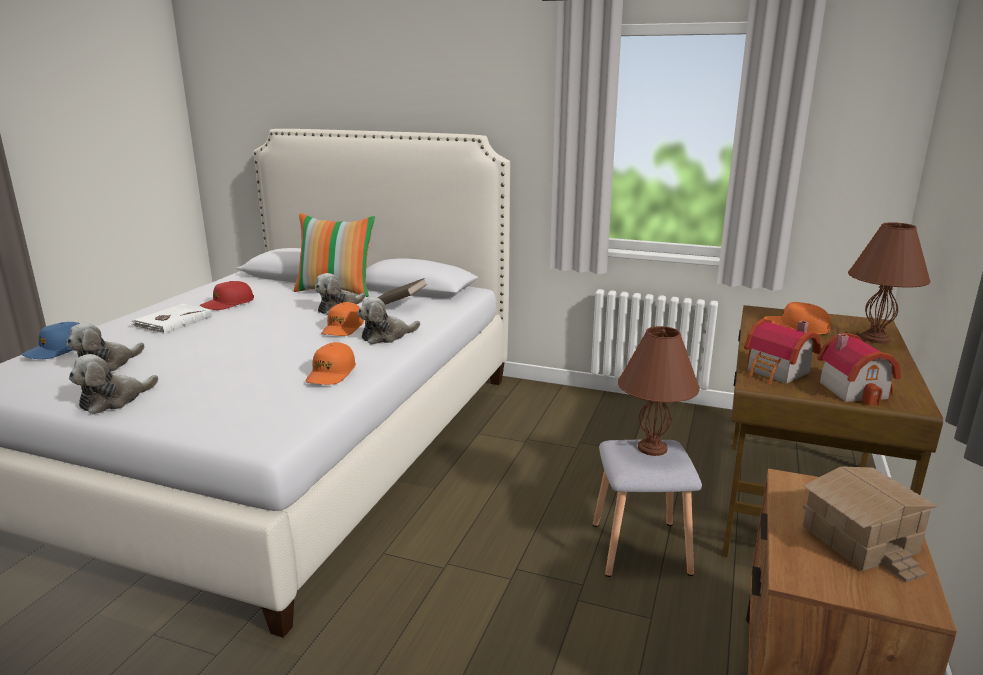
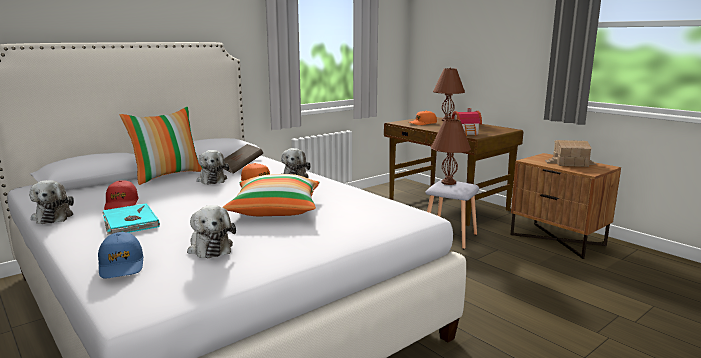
camera: 60 degrees left, 5 degrees down
plush toy [69,354,158,414] -> plush toy moved to [29,180,74,224]
white book [132,304,212,334] -> turquoise book [102,203,160,235]
orange cap [305,342,356,385] -> none
toy house [817,333,901,406] -> none
none -> pillow [222,174,319,216]

